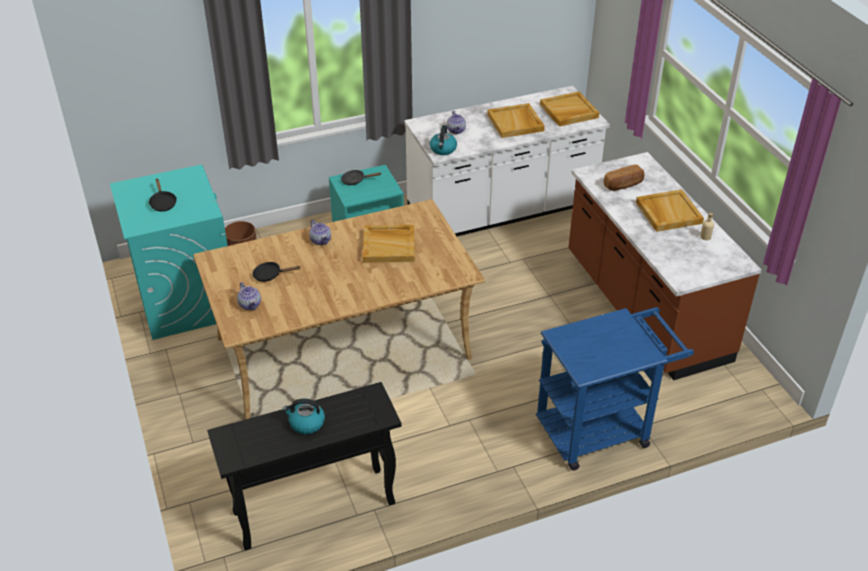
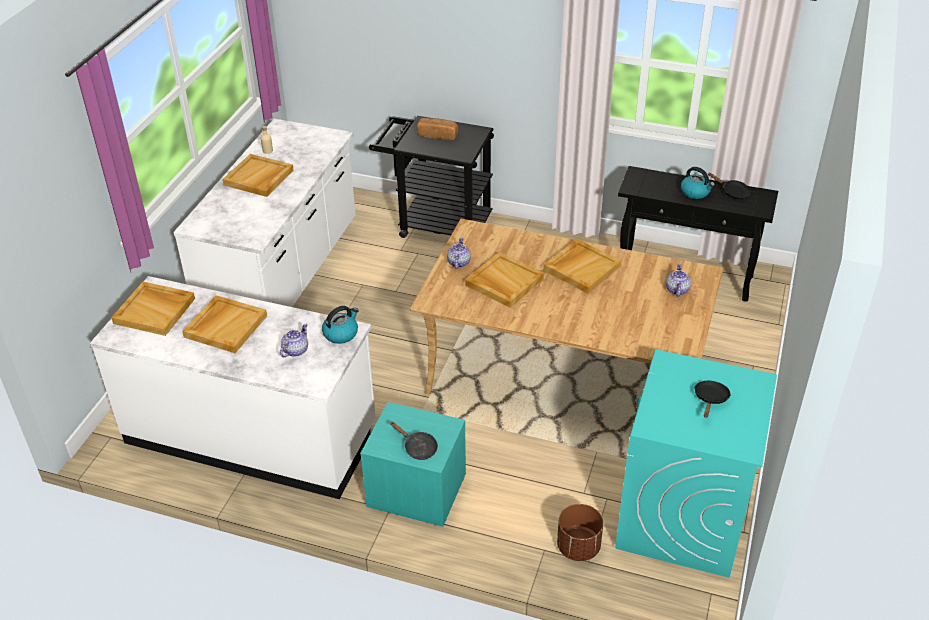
camera: 140 degrees left, 0 degrees up
black frying pan [253,262,301,282] -> black frying pan moved to [708,173,750,199]
teapot [309,220,331,245] -> teapot moved to [447,238,471,269]
blue cart [536,307,694,471] -> black cart [369,116,494,238]
brown counter [568,152,762,380] -> white counter [174,119,356,307]
bread [604,164,644,191] -> bread moved to [417,118,459,140]
none -> beige tray [543,239,621,293]

